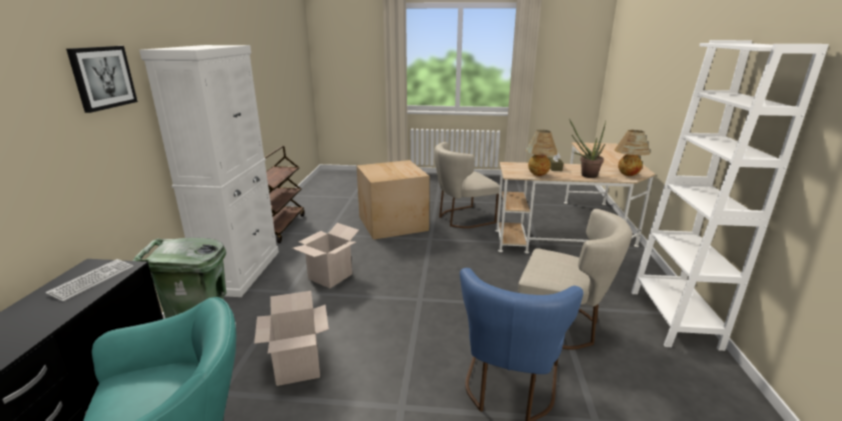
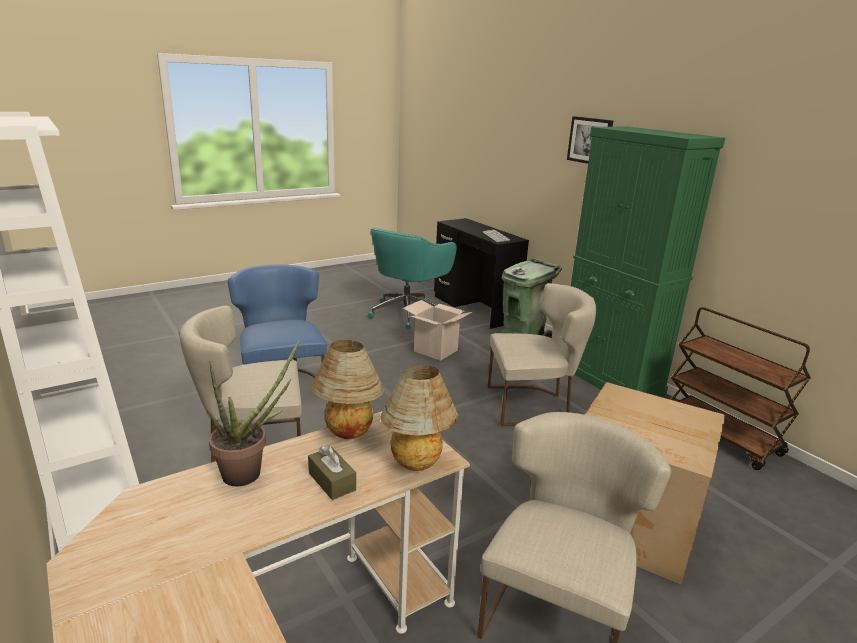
camera: 140 degrees right, 0 degrees up
white cabinet [139,45,279,297] -> green cabinet [571,126,725,397]
cardboard box [292,223,359,288] -> beige chair [488,283,596,426]
table lamp [614,130,650,176] -> table lamp moved to [380,365,459,471]

